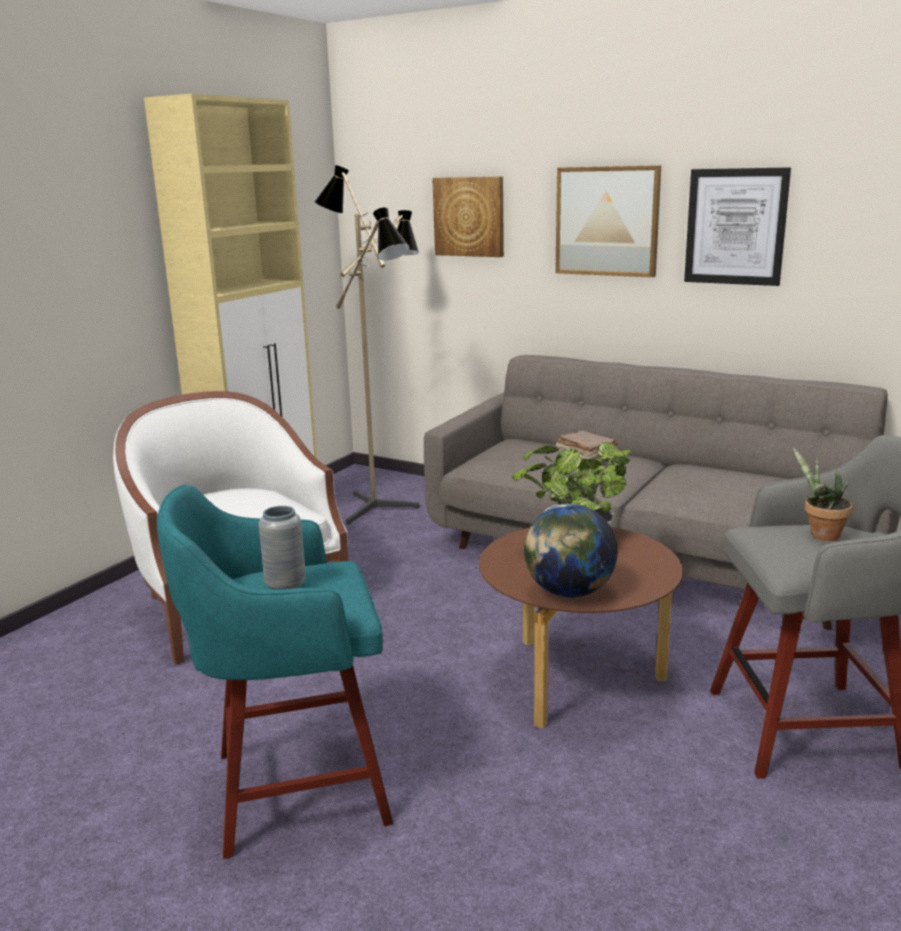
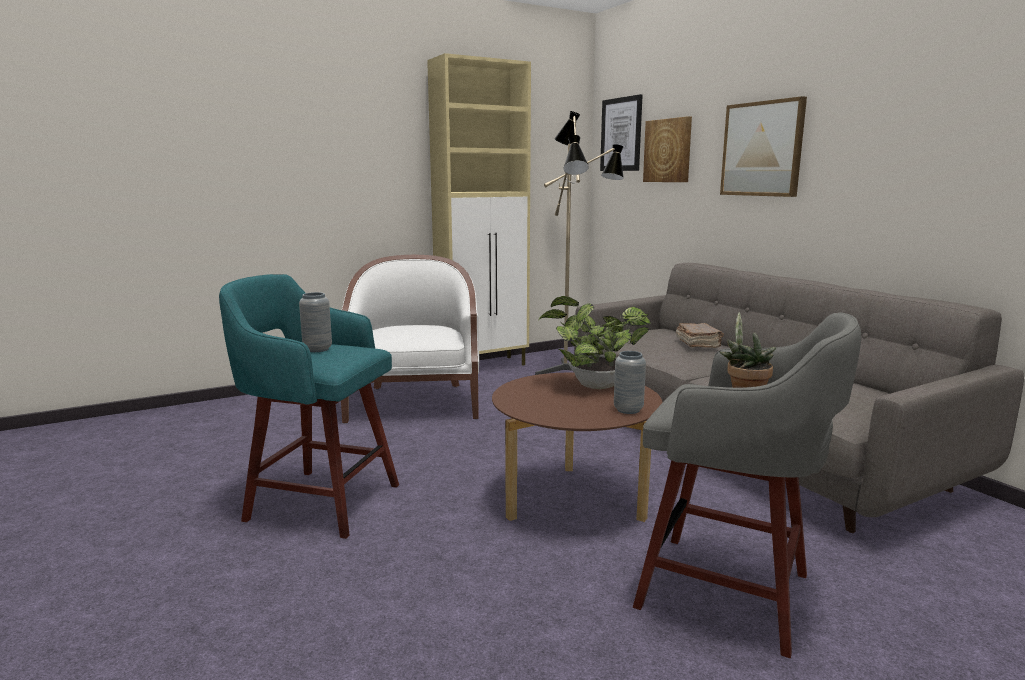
camera: 30 degrees right, 5 degrees down
globe [524,504,618,598] -> none
picture [684,167,791,286] -> picture moved to [600,94,643,171]
none -> grey vase [614,351,646,414]

